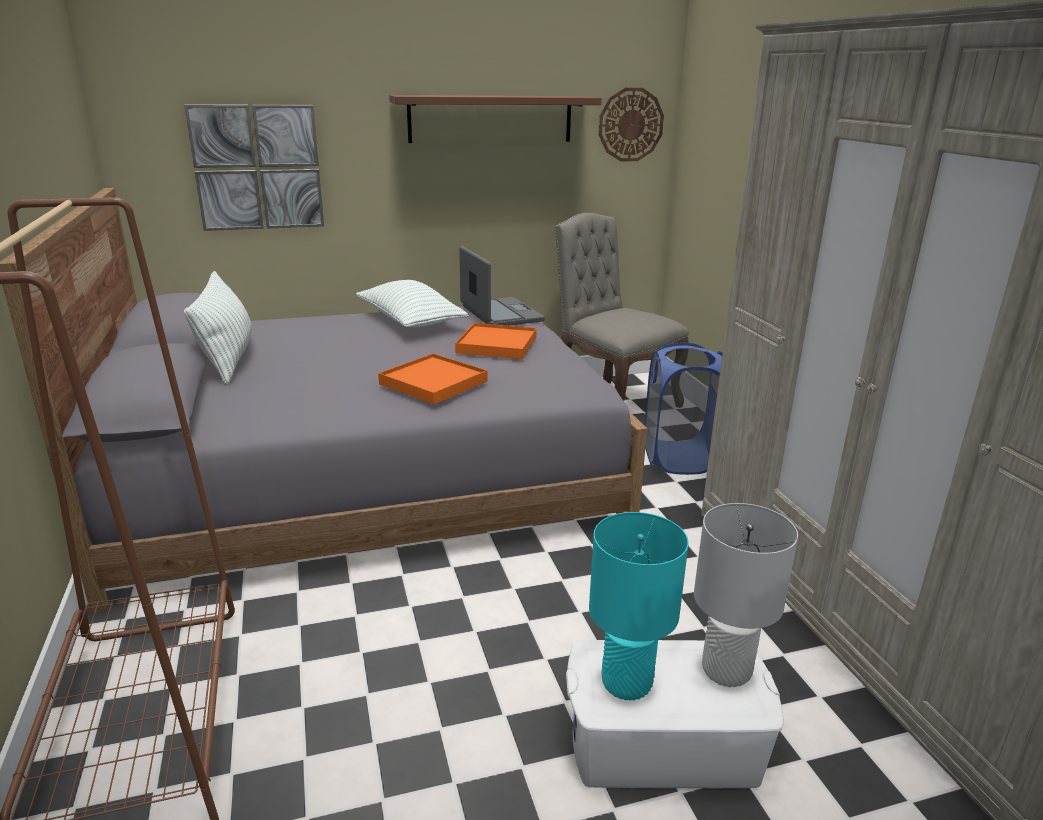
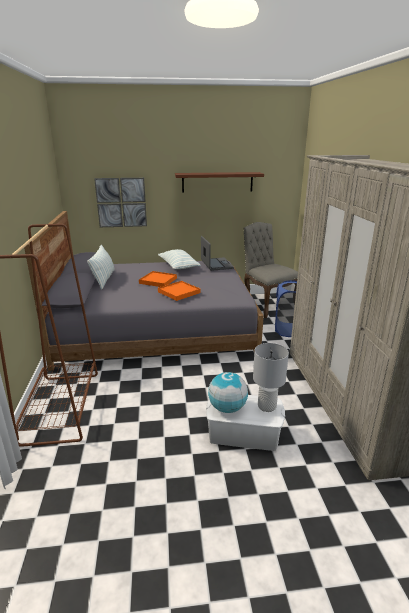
camera: 10 degrees right, 0 degrees up
orange tray [455,323,537,359] -> orange tray moved to [139,271,177,287]
turquoise table lamp [589,512,689,700] -> globe [208,372,248,413]
wall clock [599,88,664,162] -> none

